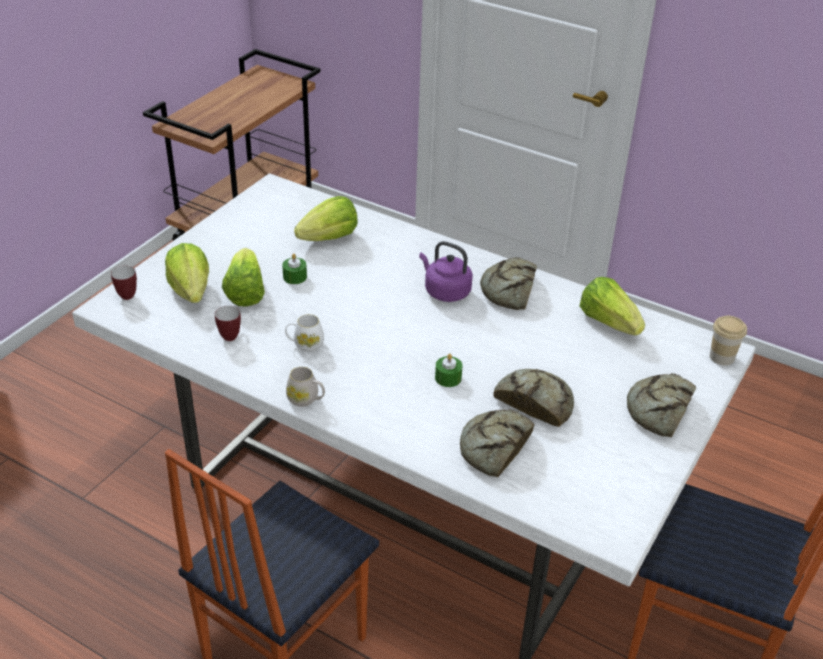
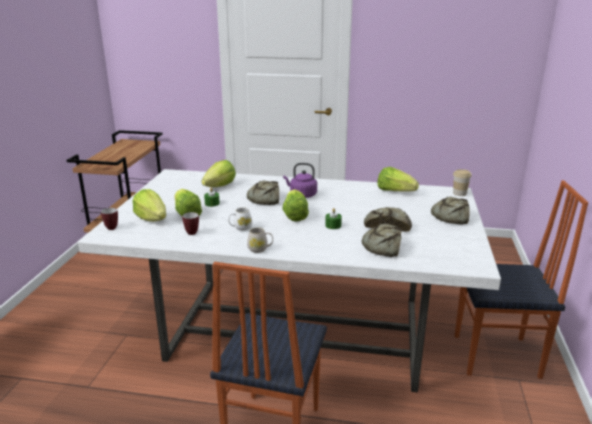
camera: 20 degrees left, 15 degrees down
bread [480,257,537,310] -> bread moved to [247,180,279,205]
none -> lettuce [282,189,309,221]

